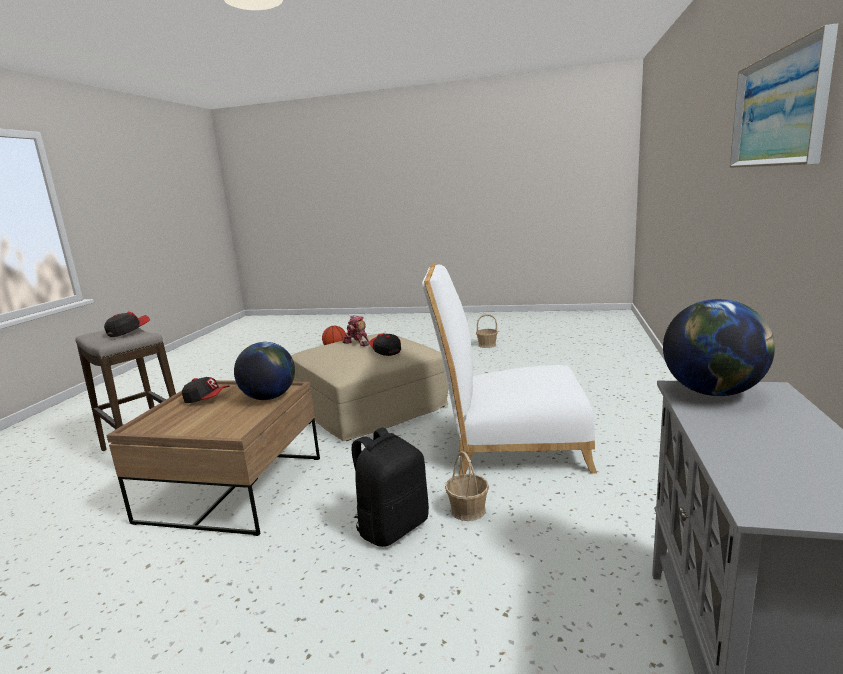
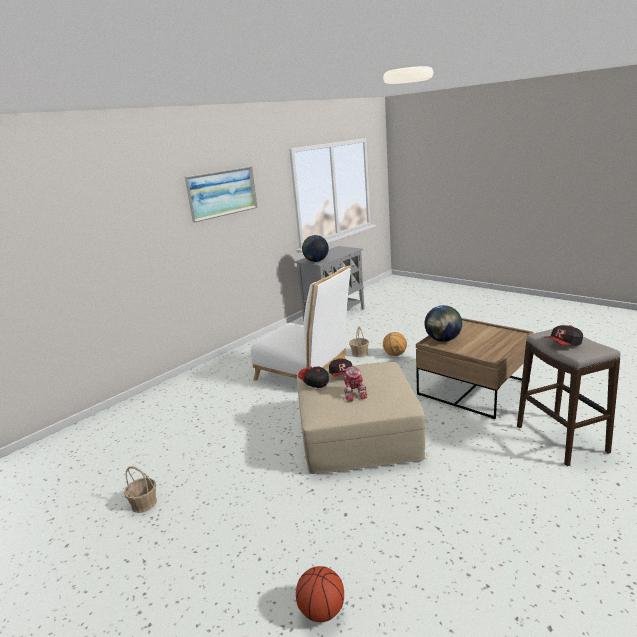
camera: 150 degrees left, 5 degrees up
cap [182,377,230,403] -> cap moved to [298,366,329,388]
black backpack [352,427,429,547] -> basketball [383,332,407,356]

